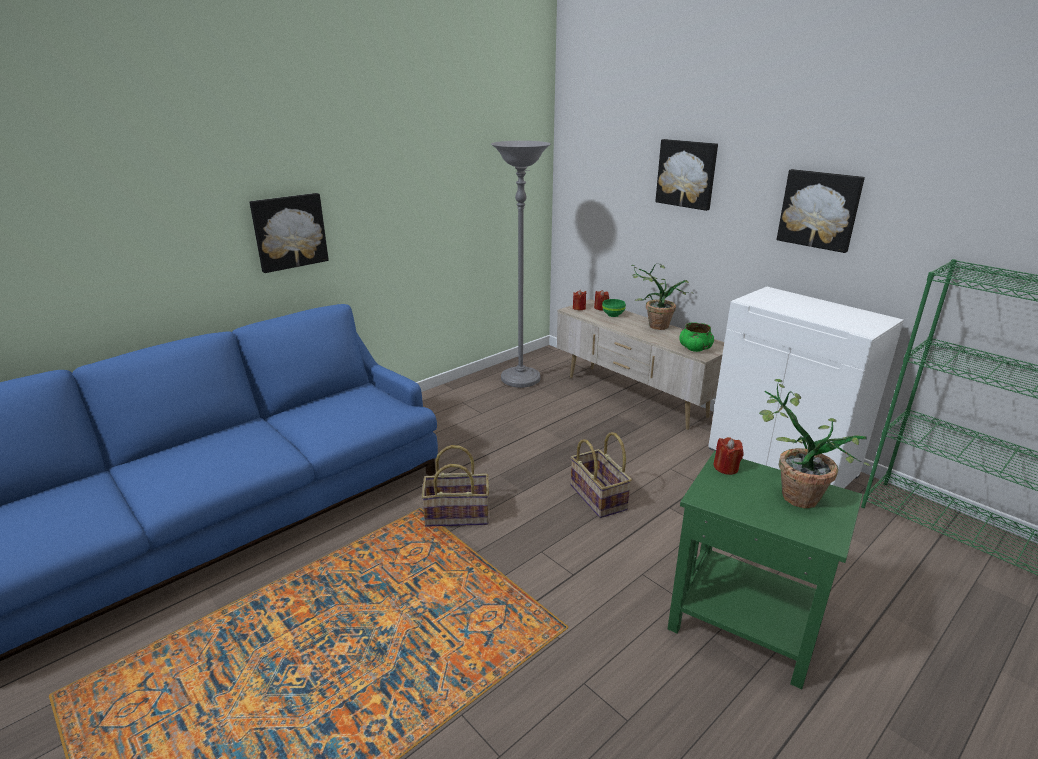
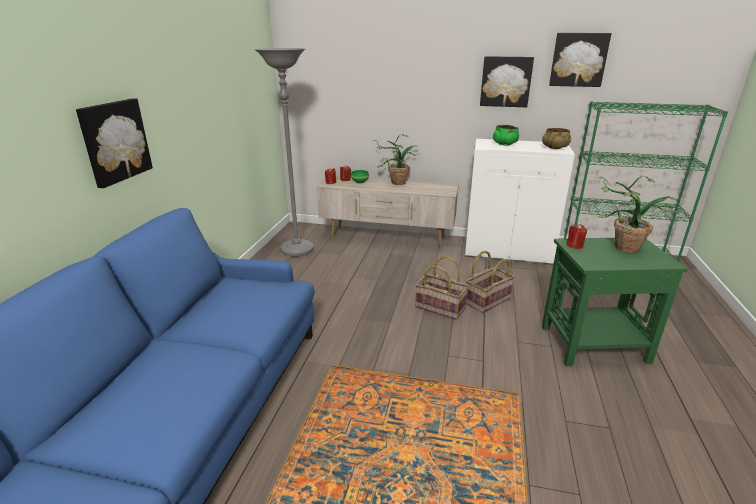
camera: 35 degrees left, 0 degrees up
basket [421,445,489,527] -> basket moved to [466,251,515,313]
picture [655,139,718,211] -> picture moved to [549,33,611,87]
green bowl [679,322,714,352] -> green bowl moved to [493,125,519,146]
none -> beige bowl [542,128,571,149]

